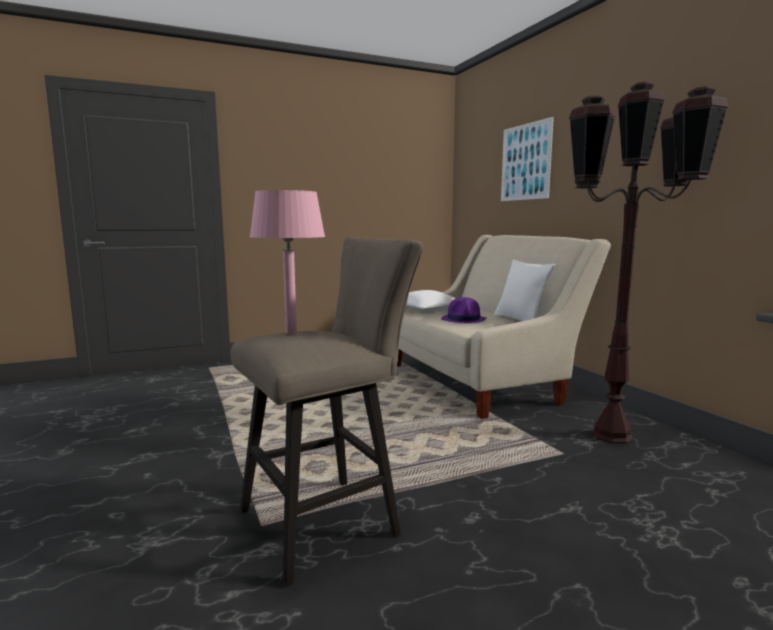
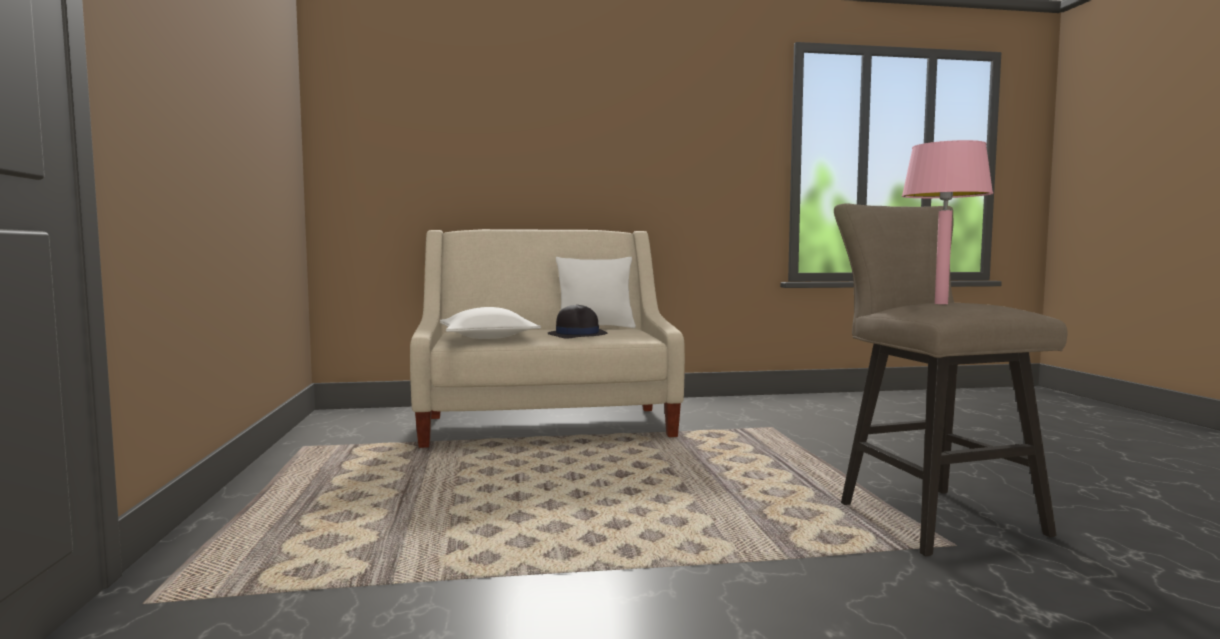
camera: 75 degrees left, 5 degrees down
purple hat [441,297,487,323] -> black hat [547,305,607,339]
picture [501,117,554,201] -> none
brown floor lamp [569,82,728,444] -> none

